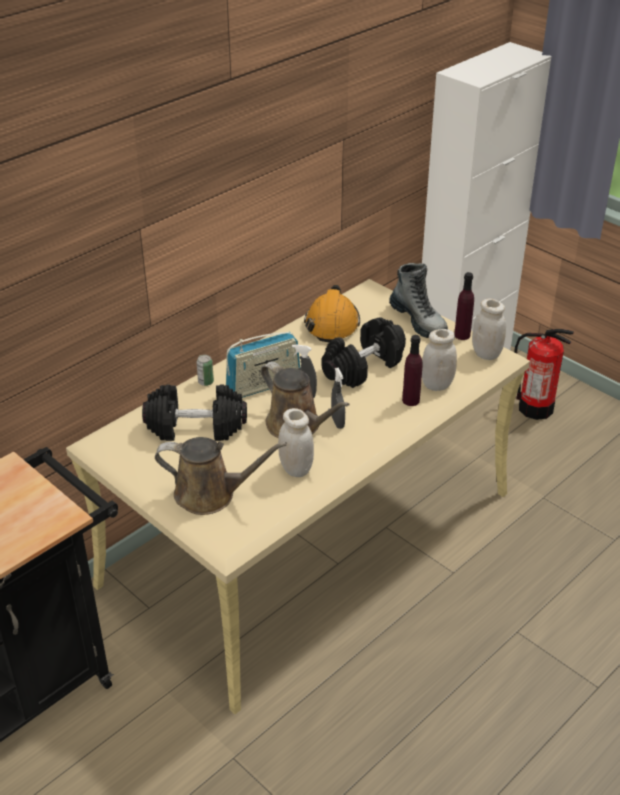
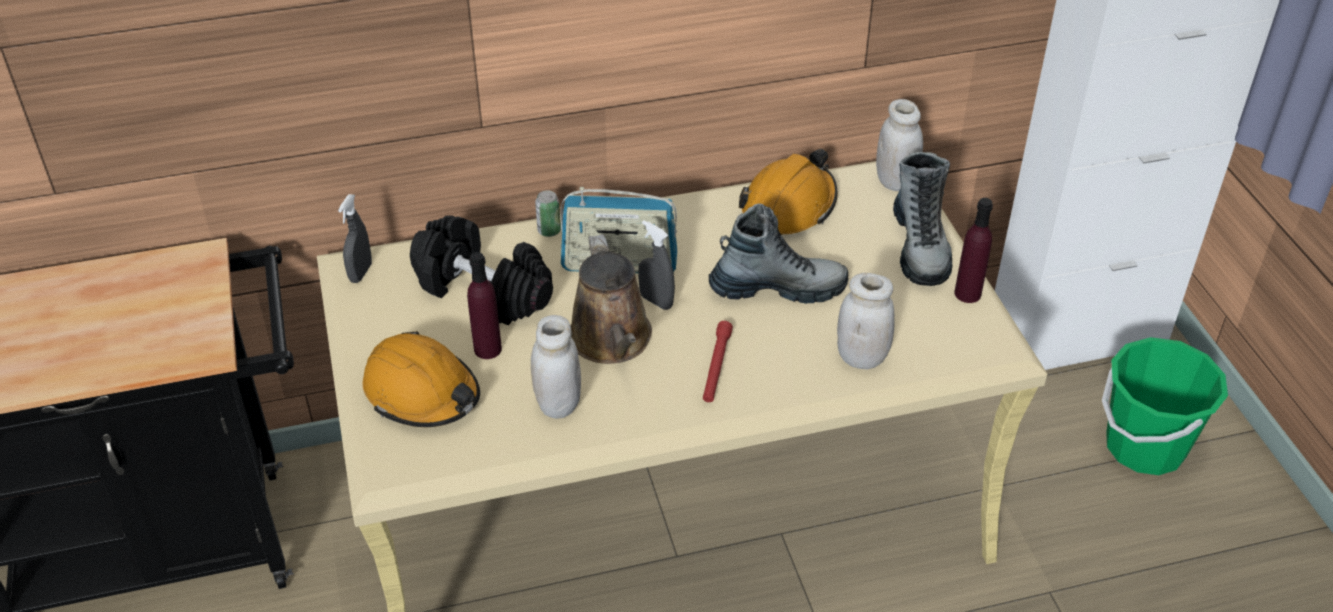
camera: 30 degrees right, 5 degrees up
brown watering can [155,437,287,515] -> orange hard hat [363,331,480,427]
black dumbbell [322,317,406,388] -> boot [709,204,848,304]
grey spray bottle [331,368,345,429] -> grey spray bottle moved to [338,194,372,283]
purple bottle [402,335,423,406] -> purple bottle moved to [467,252,502,359]
white jar [472,299,506,360] -> white jar moved to [876,99,923,191]
fire extinguisher [514,329,574,420] -> green bucket [1102,337,1228,475]
none -> red flashlight [703,321,733,402]

